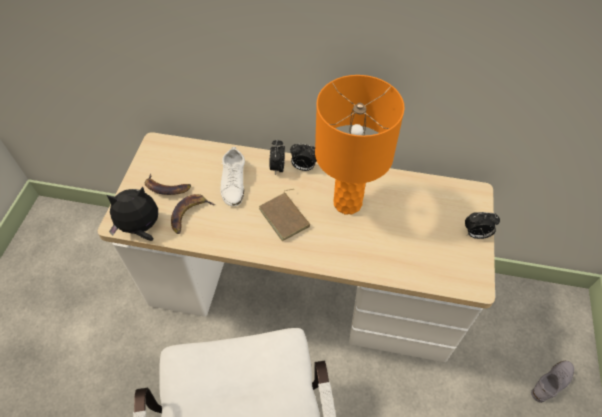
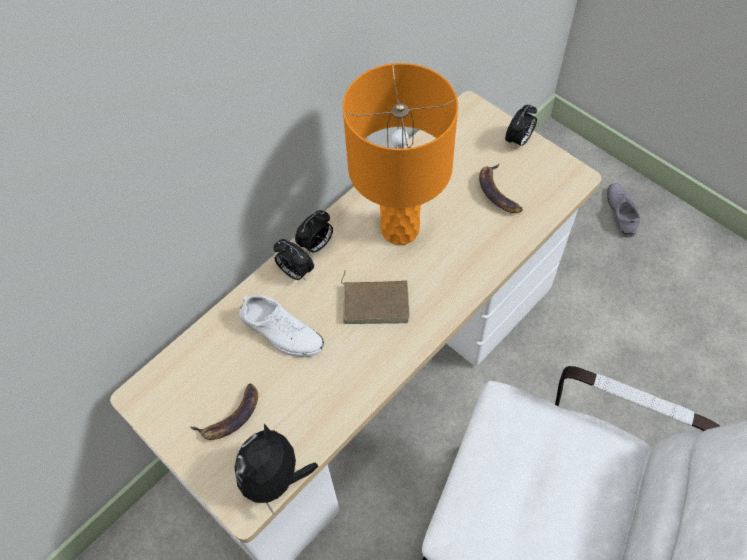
camera: 55 degrees left, 5 degrees up
banana [171,194,215,234] -> banana moved to [479,164,523,213]

